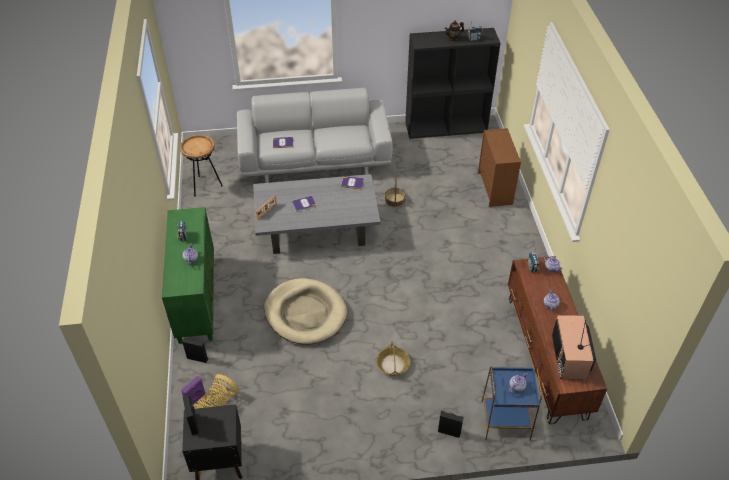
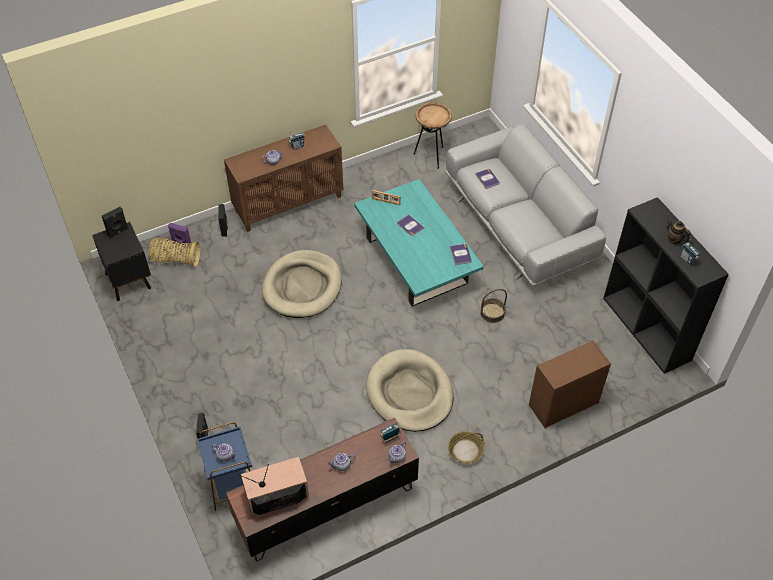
camera: 70 degrees right, 5 degrees up
green cabinet [162,207,214,344] -> brown cabinet [224,125,343,232]
grey coffee table [253,174,380,254] -> turquoise coffee table [354,179,484,306]
basket [376,341,410,376] -> basket moved to [448,431,485,464]
none -> beige dog bed [366,349,454,432]

